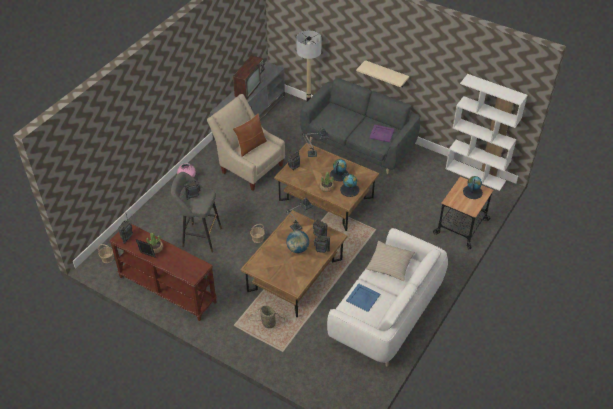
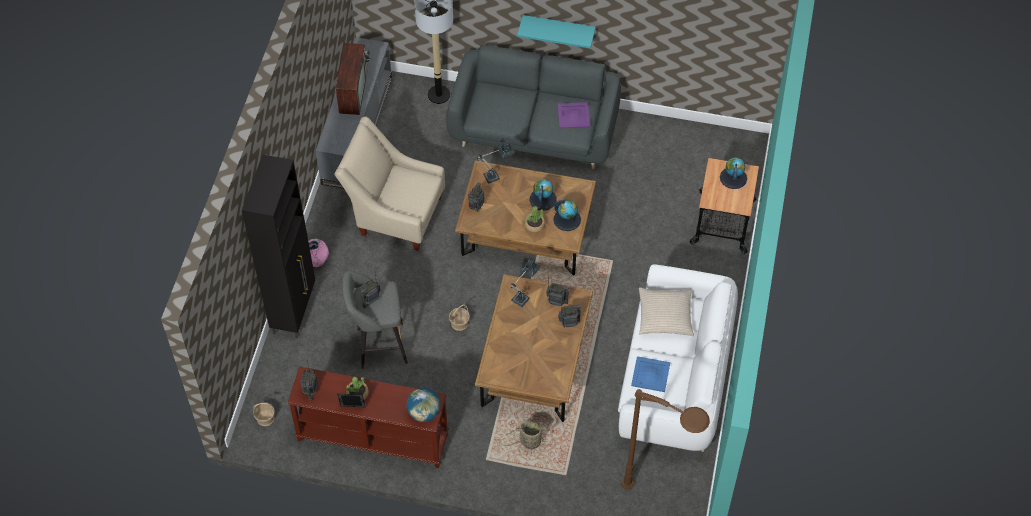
camera: 20 degrees left, 10 degrees up
brown pillow [233,113,267,157] -> none
globe [286,230,309,253] -> globe moved to [407,388,440,422]
beige shelf [356,60,409,87] -> turquoise shelf [517,15,596,49]
white bookcase [446,74,528,191] -> none
none -> black cabinet [242,155,315,339]
none -> brown floor lamp [621,389,710,489]

